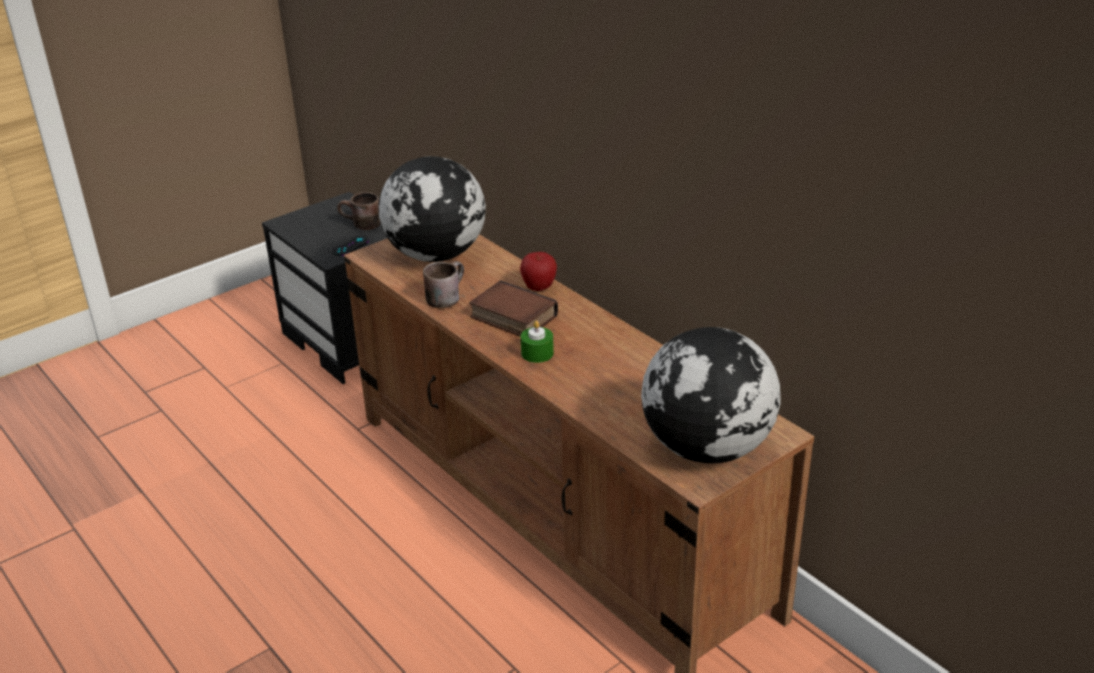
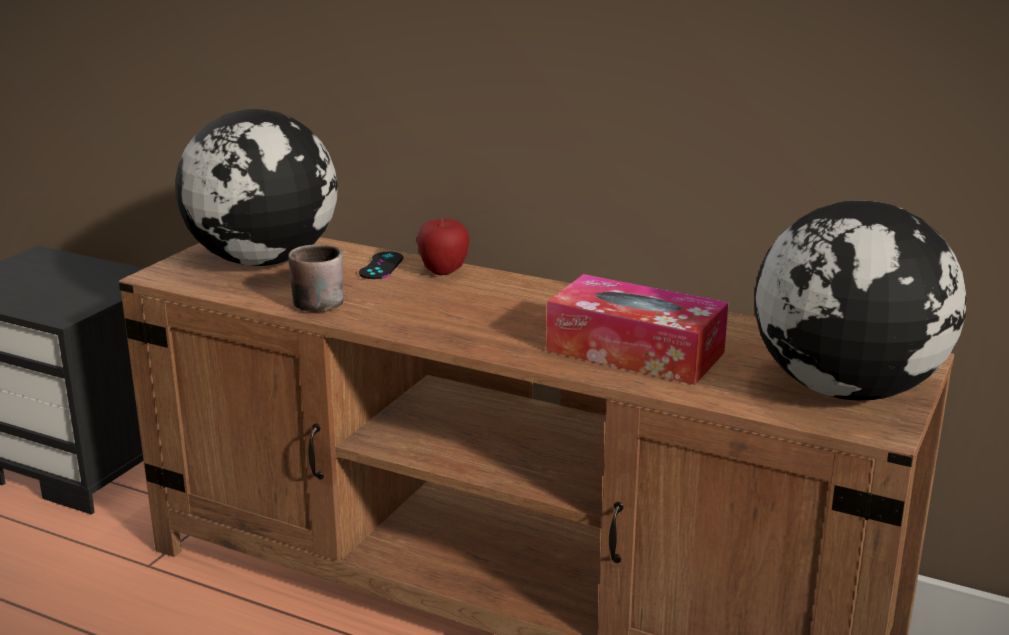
camera: 25 degrees left, 10 degrees down
black game controller [333,236,369,256] -> black game controller moved to [359,252,403,279]
brown mug [337,192,381,230] -> none
book [469,280,558,337] -> none
green candle [521,321,554,363] -> none
none -> tissue box [546,274,728,385]

